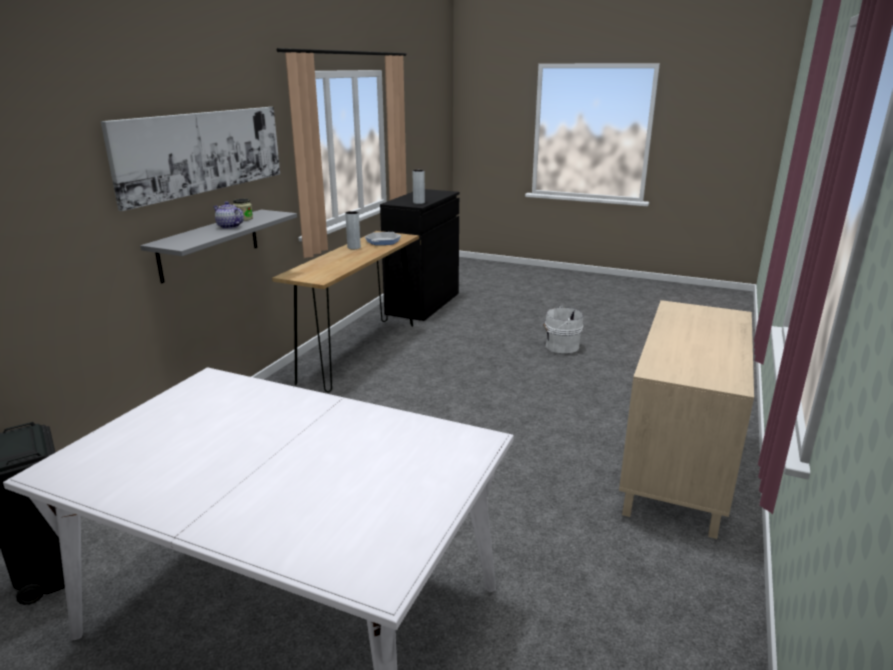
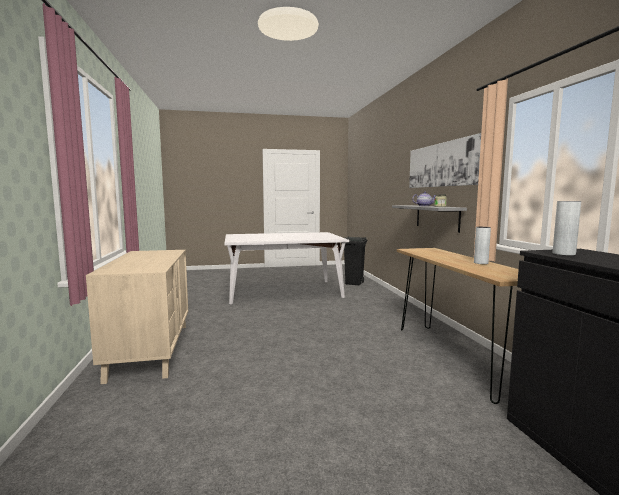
camera: 145 degrees right, 15 degrees down
frying pan [365,232,401,245] -> none
white bucket [543,305,583,353] -> none

